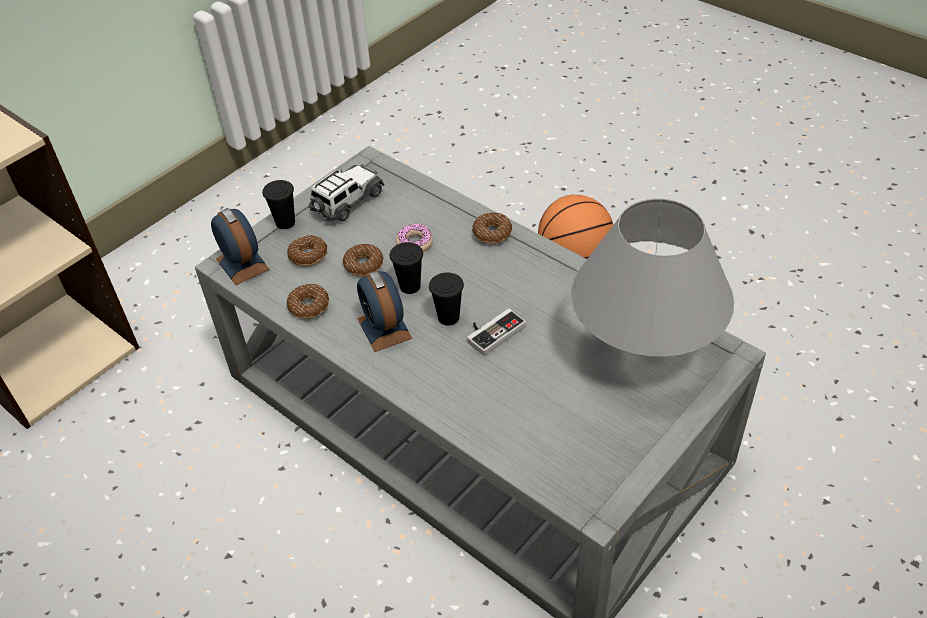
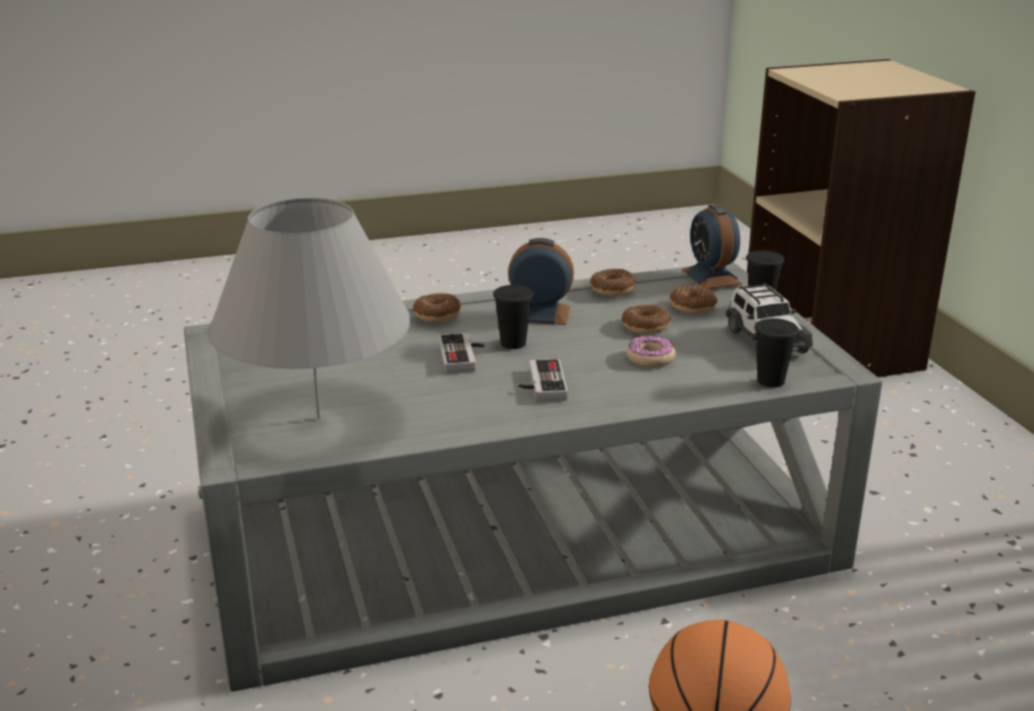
camera: 120 degrees right, 20 degrees down
alarm clock [211,208,270,285] -> alarm clock turned 75 degrees clockwise [682,204,742,289]
black cup [390,242,423,294] -> black cup moved to [755,318,799,387]
donut [472,213,512,244] -> donut moved to [413,293,461,322]
none -> game controller [518,359,568,402]

